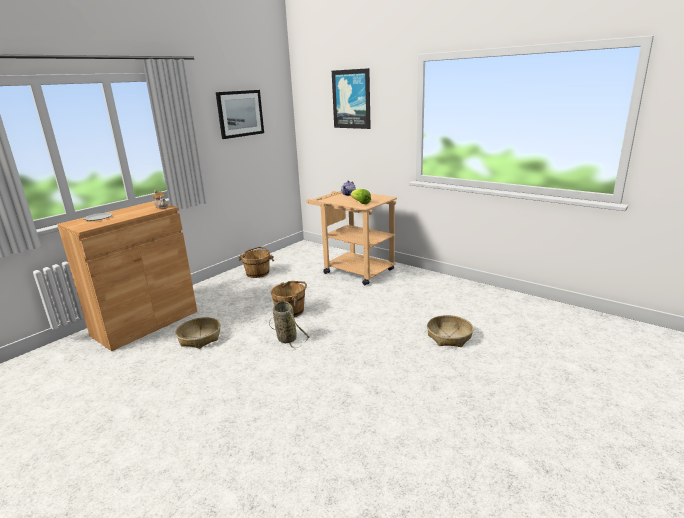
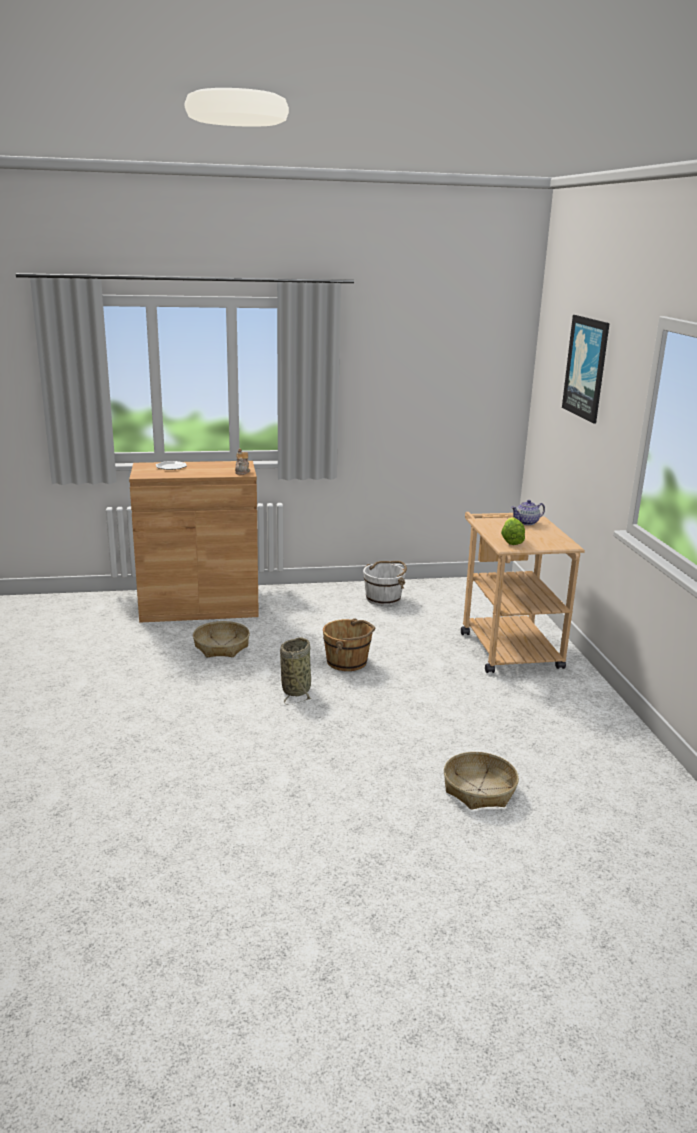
camera: 40 degrees right, 0 degrees up
picture [216,90,264,139] -> none
brown bucket [238,246,274,278] -> white bucket [363,561,407,606]

